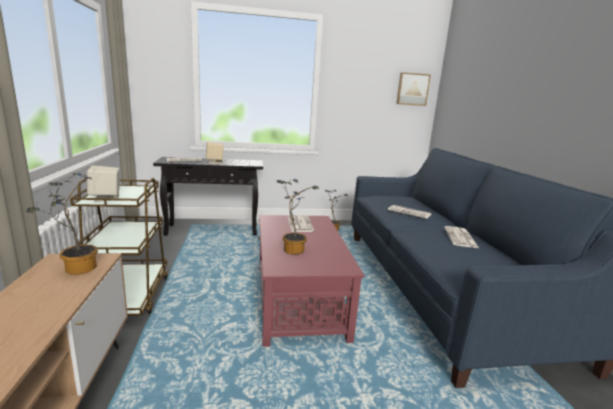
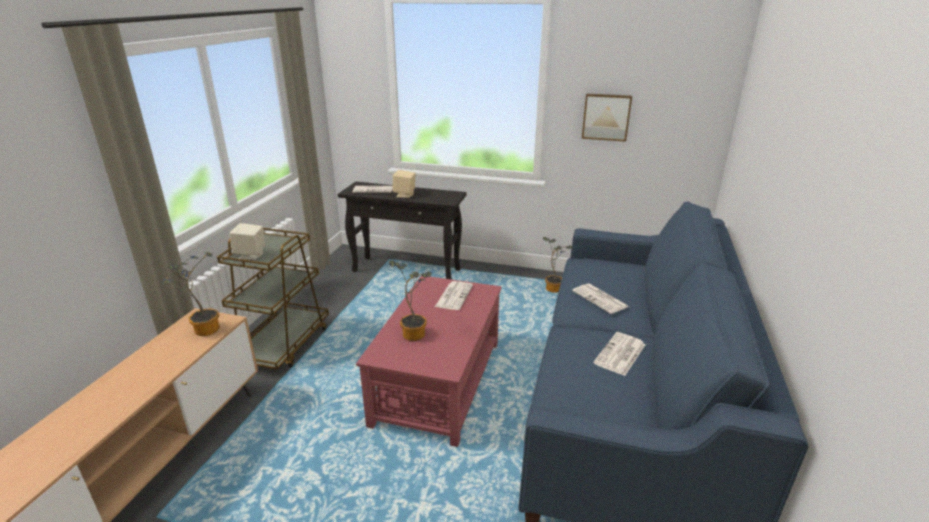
camera: 25 degrees right, 10 degrees up
picture [396,72,431,106] -> picture moved to [582,94,632,142]

